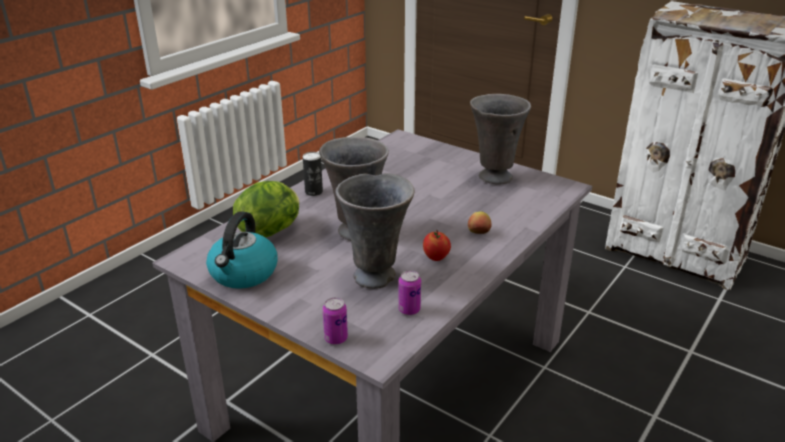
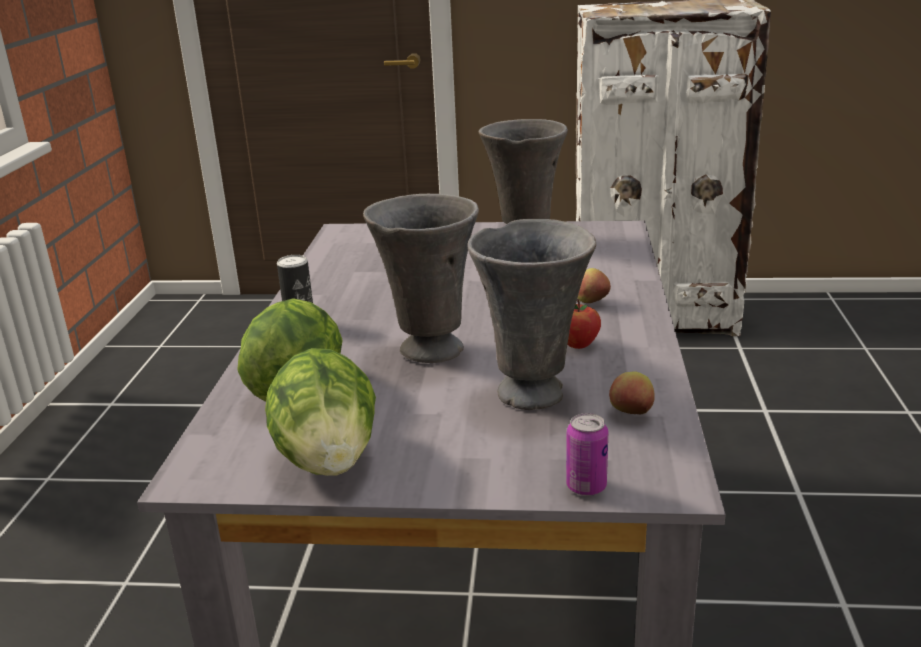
camera: 30 degrees left, 5 degrees down
kettle [206,211,277,289] -> lettuce [265,348,376,476]
can [398,270,421,315] -> apple [609,371,655,414]

